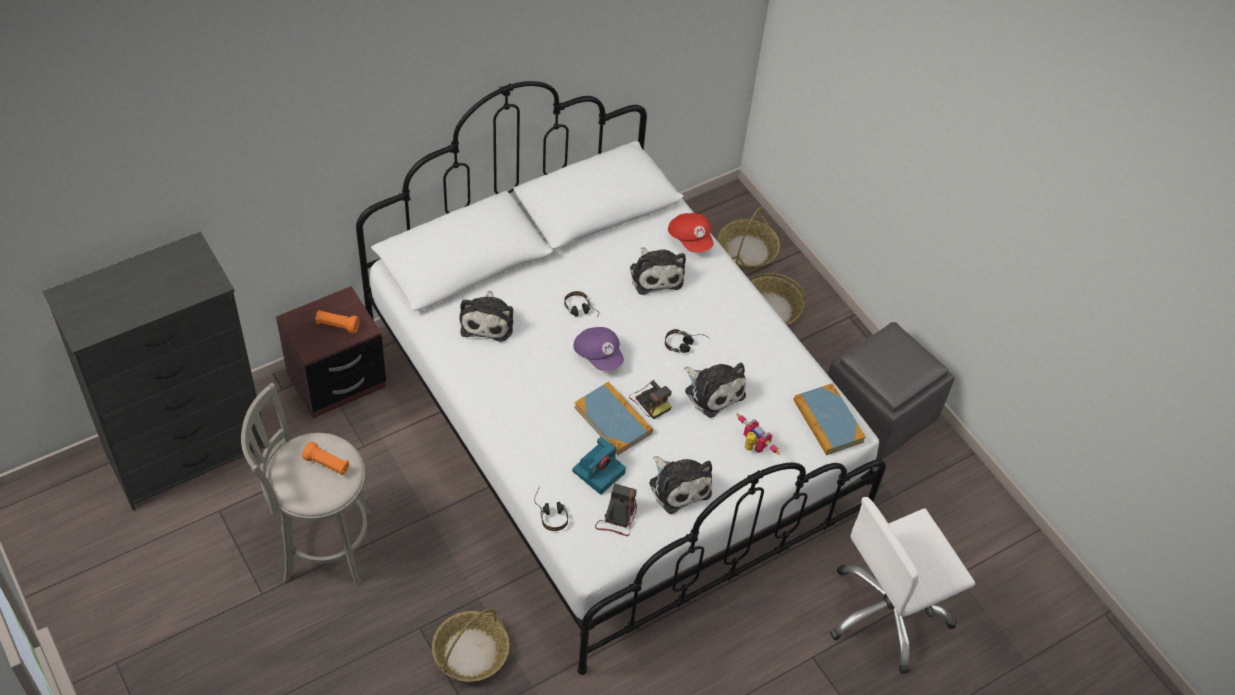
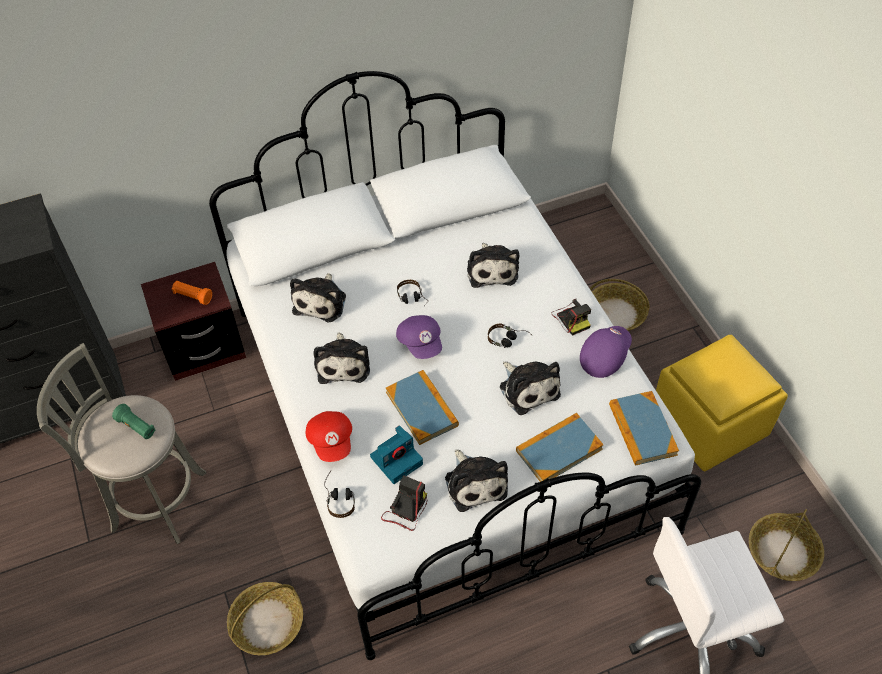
camera: 15 degrees right, 0 degrees up
orange flashlight [302,442,349,475] -> green flashlight [112,404,155,439]
camera [629,380,672,419] -> camera moved to [551,299,591,336]
red cap [668,213,714,252] -> red cap moved to [306,411,352,462]
basket [717,207,780,269] -> basket moved to [749,509,824,581]
toy robot [737,414,780,455] -> book [516,413,604,482]
grey ottoman [828,322,955,460] -> yellow ottoman [656,335,788,471]
none -> plush toy [313,332,370,384]
none -> purple cap [580,326,632,378]

